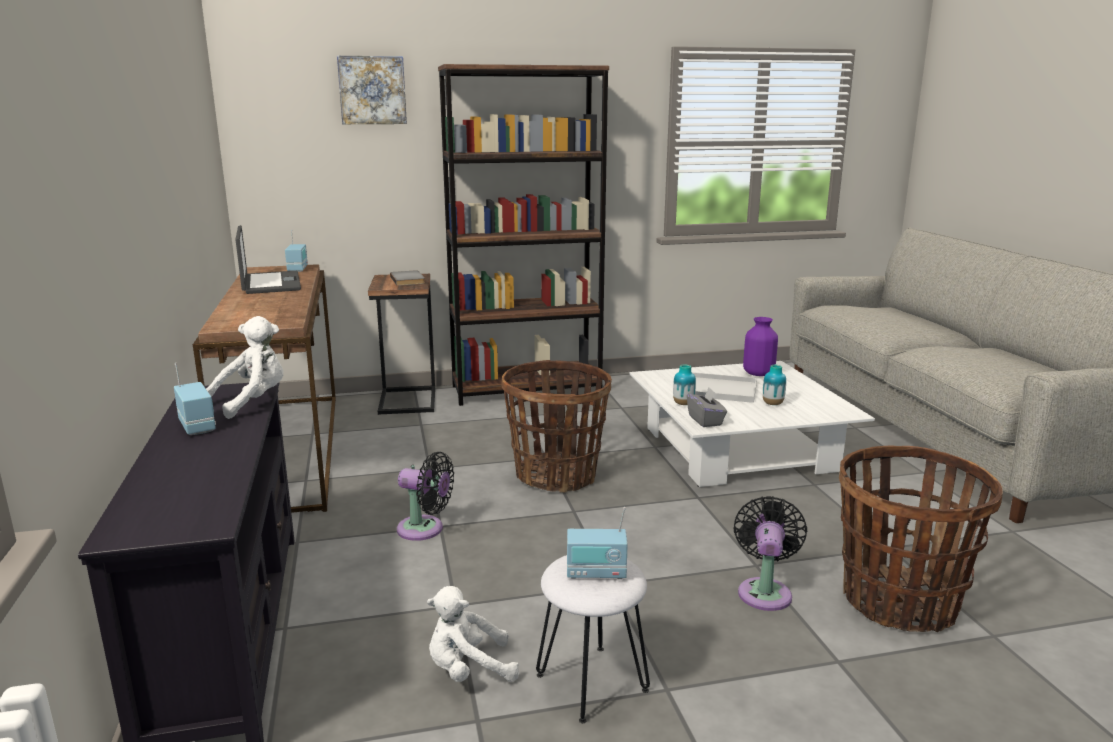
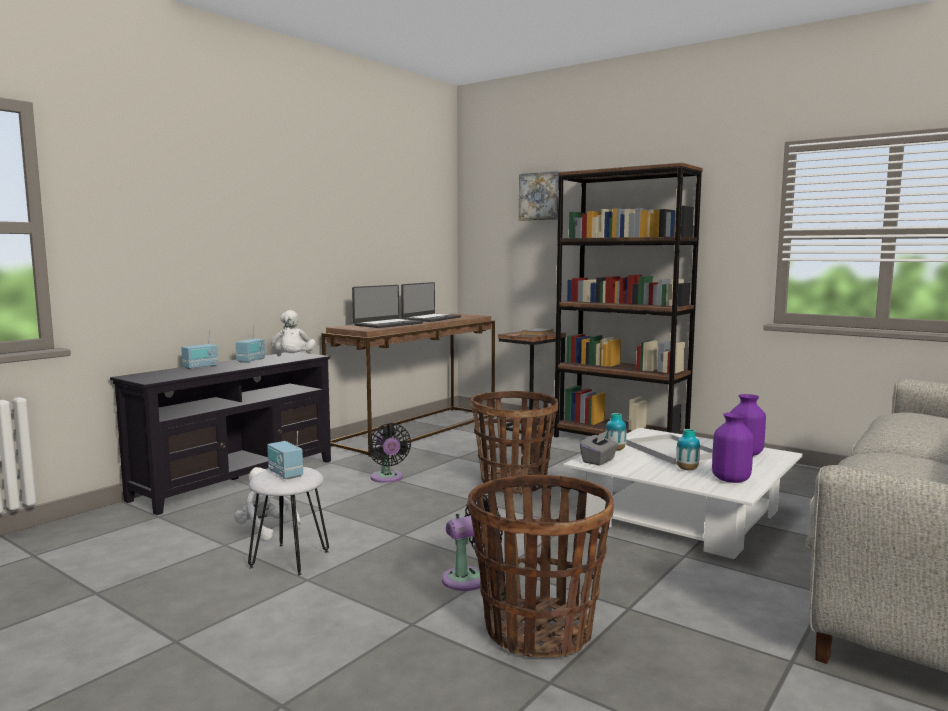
camera: 50 degrees right, 10 degrees down
white plush toy [206,316,284,419] -> white plush toy turned 75 degrees clockwise [271,310,316,357]
radio [285,230,308,272] -> radio moved to [181,330,218,369]
none -> laptop [352,285,423,328]
none -> purple vase [712,412,754,483]

